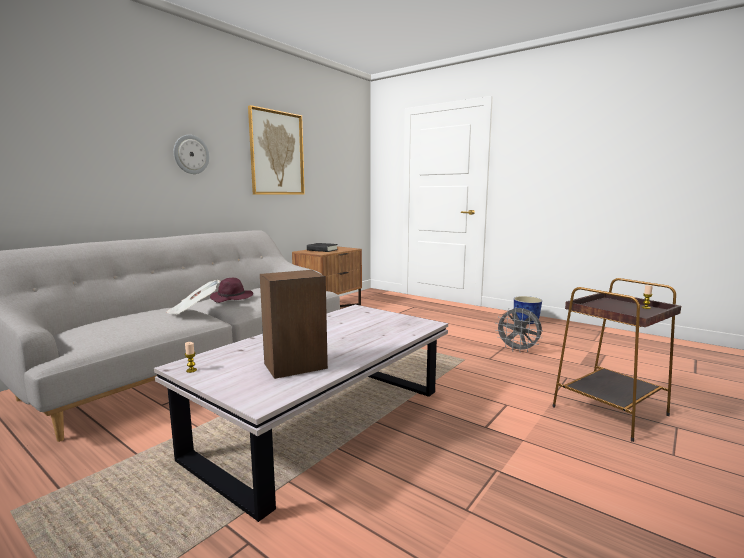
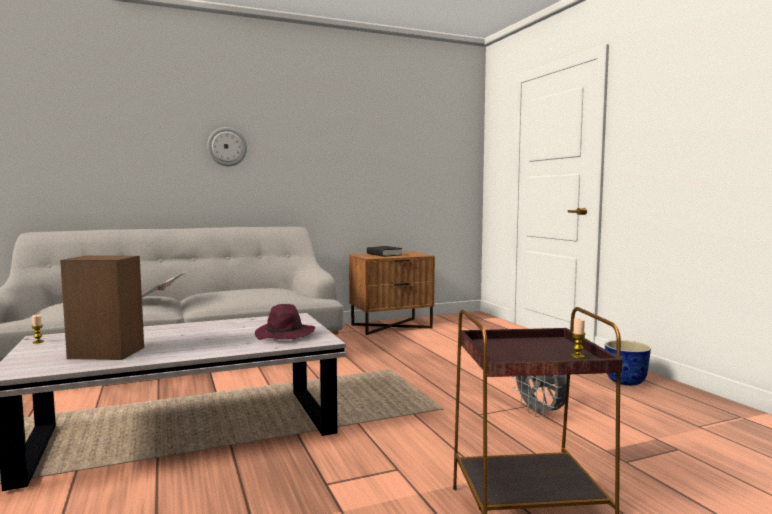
camera: 30 degrees right, 5 degrees down
purple hat [210,278,253,303] -> purple hat moved to [255,304,315,340]
picture [248,105,305,194] -> none

